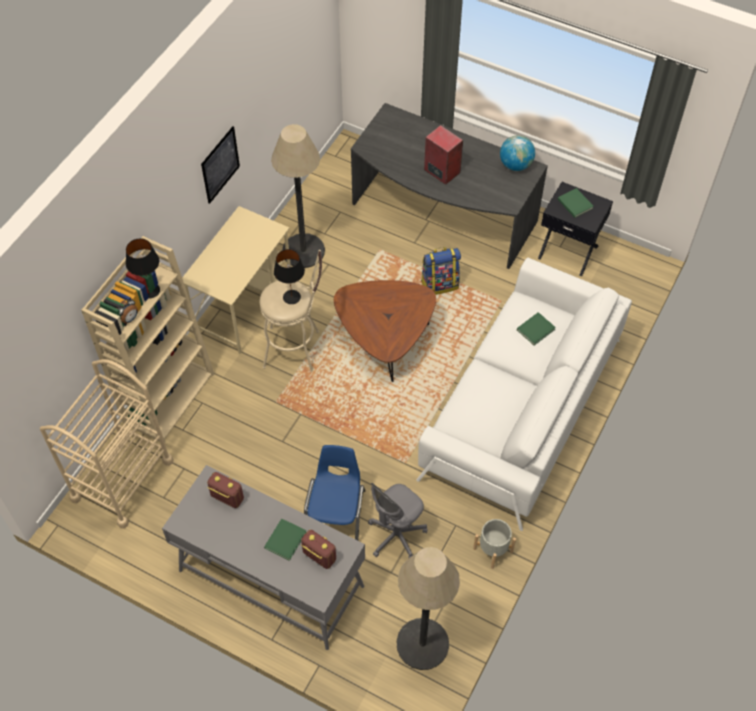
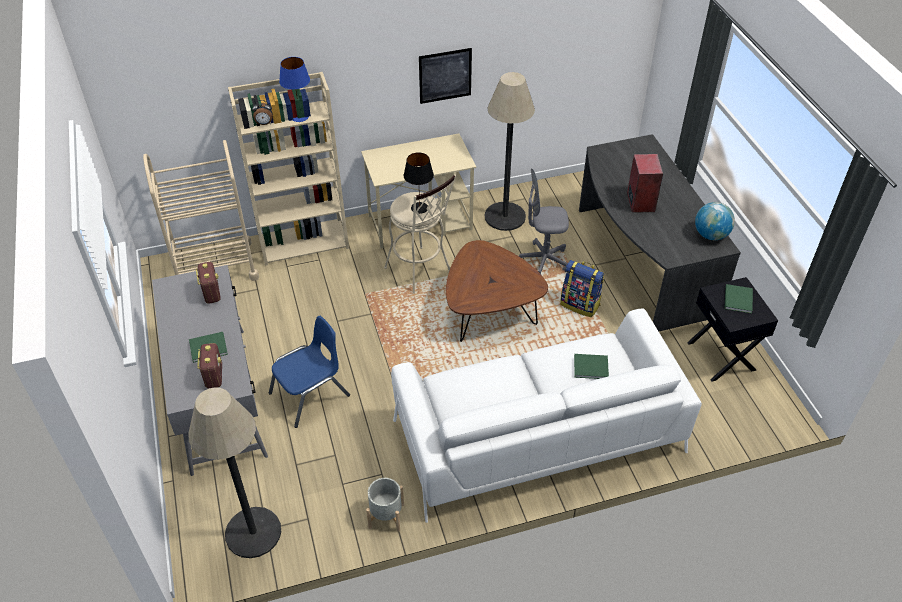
camera: 45 degrees right, 10 degrees down
black table lamp [126,238,160,298] -> blue table lamp [279,57,310,122]
grey office chair [368,483,427,558] -> grey office chair moved to [519,169,569,274]

